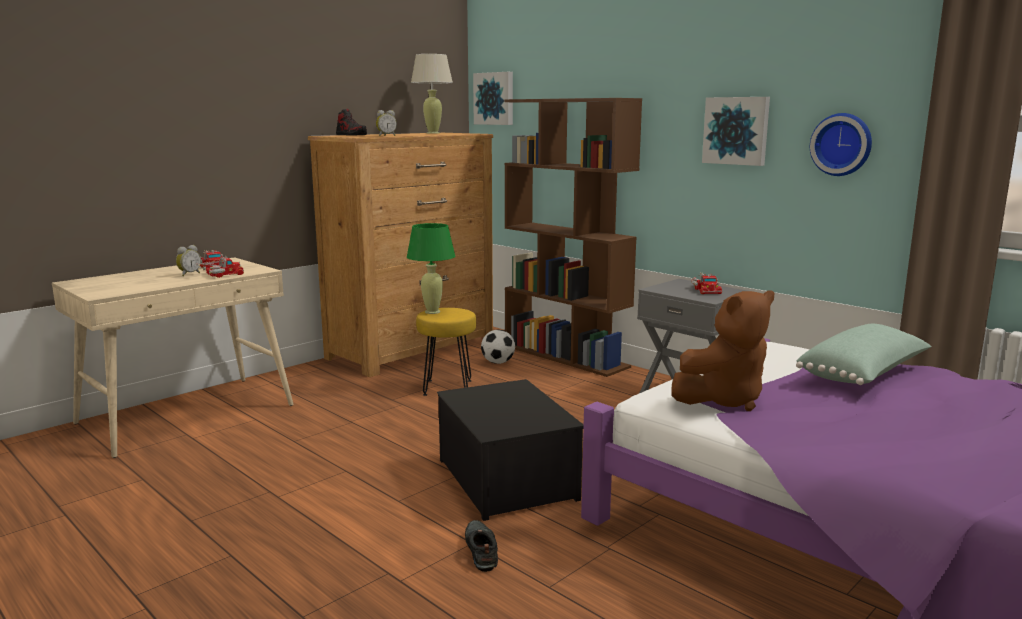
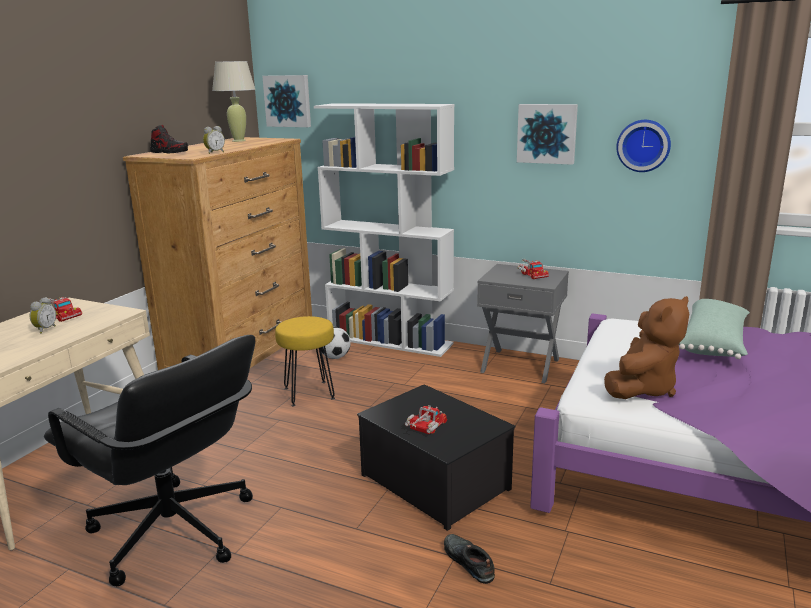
camera: 20 degrees left, 5 degrees up
toy truck [195,255,244,278] -> toy truck moved to [405,405,447,434]
green table lamp [407,223,455,314] -> none
brown bookcase [504,98,642,377] -> white bookcase [314,103,454,357]
none -> black office chair [44,335,255,586]

